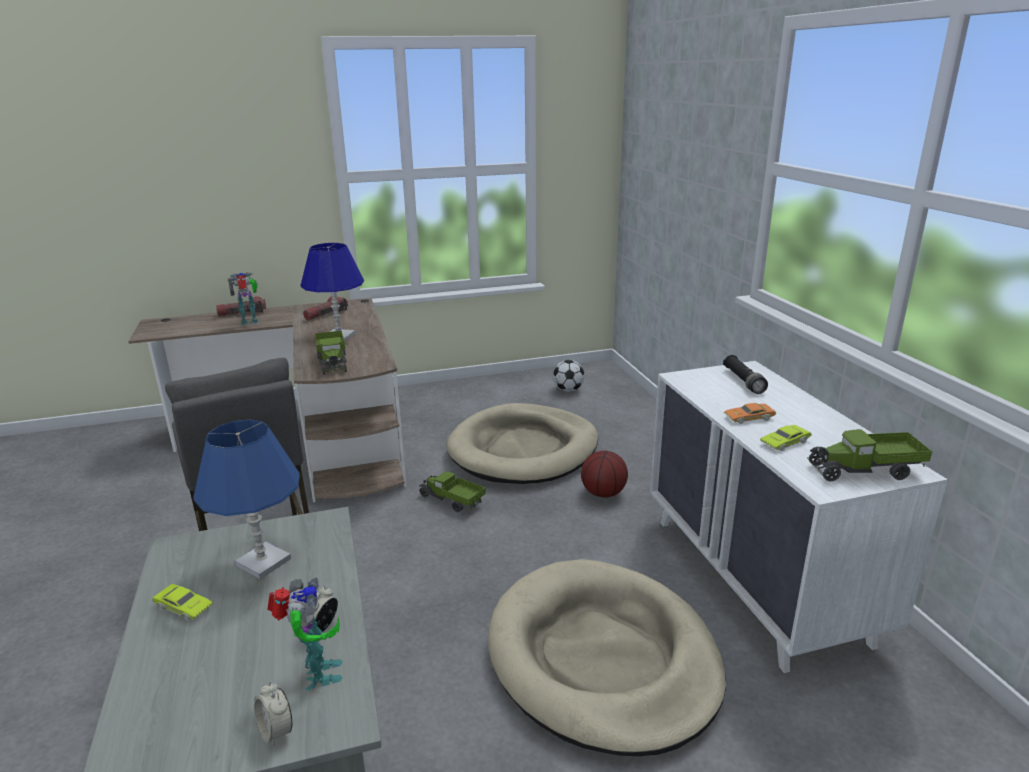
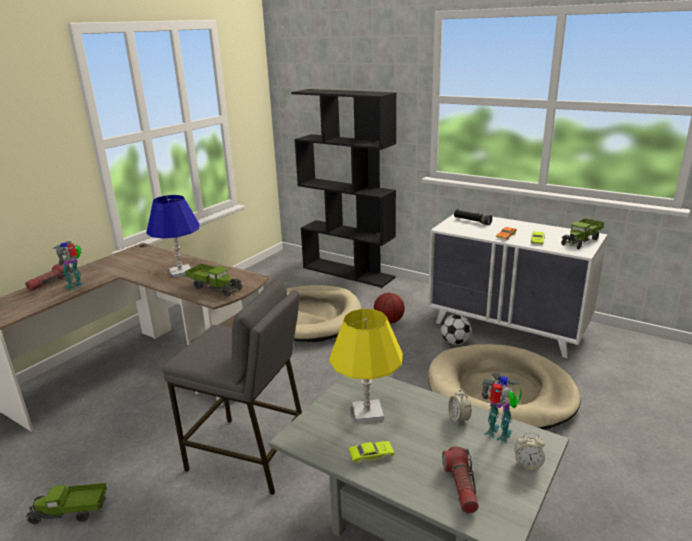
camera: 40 degrees left, 0 degrees up
blue table lamp [193,420,300,579] -> yellow table lamp [329,309,403,423]
flashlight [303,296,348,321] -> flashlight moved to [442,446,479,513]
toy truck [419,471,486,512] -> toy truck moved to [26,483,107,524]
football [553,360,585,392] -> football moved to [441,314,471,345]
none -> black bookcase [291,89,397,288]

